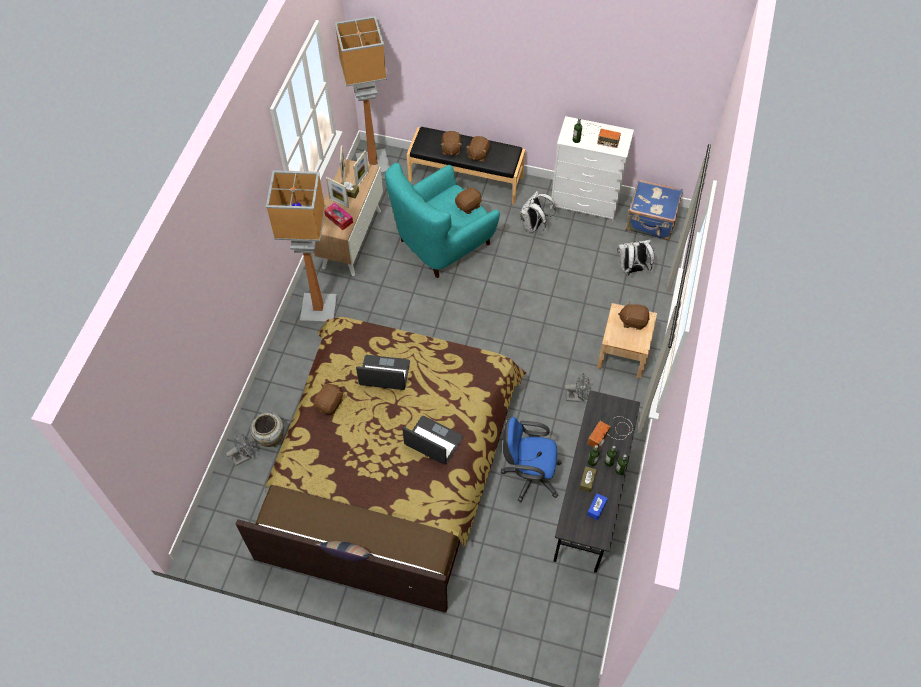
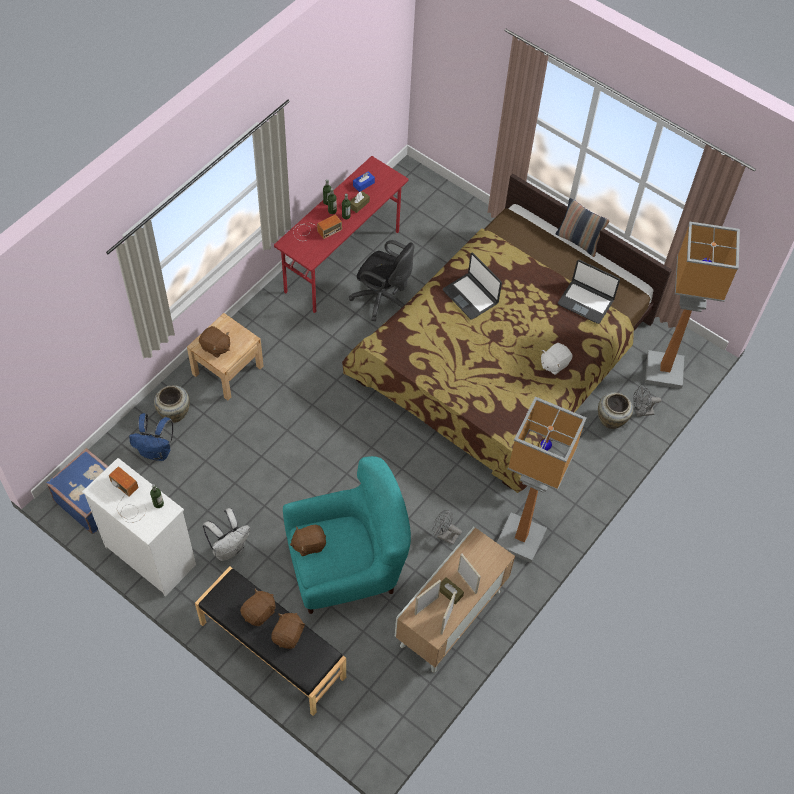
camera: 160 degrees left, 0 degrees up
brown plush toy [314,383,343,414] -> white plush toy [541,343,573,375]
tissue box [325,202,353,230] -> none
floor lamp [335,16,390,176] -> floor lamp moved to [645,221,740,389]
laptop [356,355,410,390] -> laptop moved to [558,260,620,324]
blue office chair [501,417,562,502] -> black office chair [349,240,415,321]
grey desk [554,390,640,573] -> red desk [274,156,409,313]
grey fan [564,373,591,402] -> grey fan moved to [432,509,462,545]
white backpack [617,240,654,276] -> blue backpack [129,413,173,461]
none -> beige vase [154,385,190,423]

